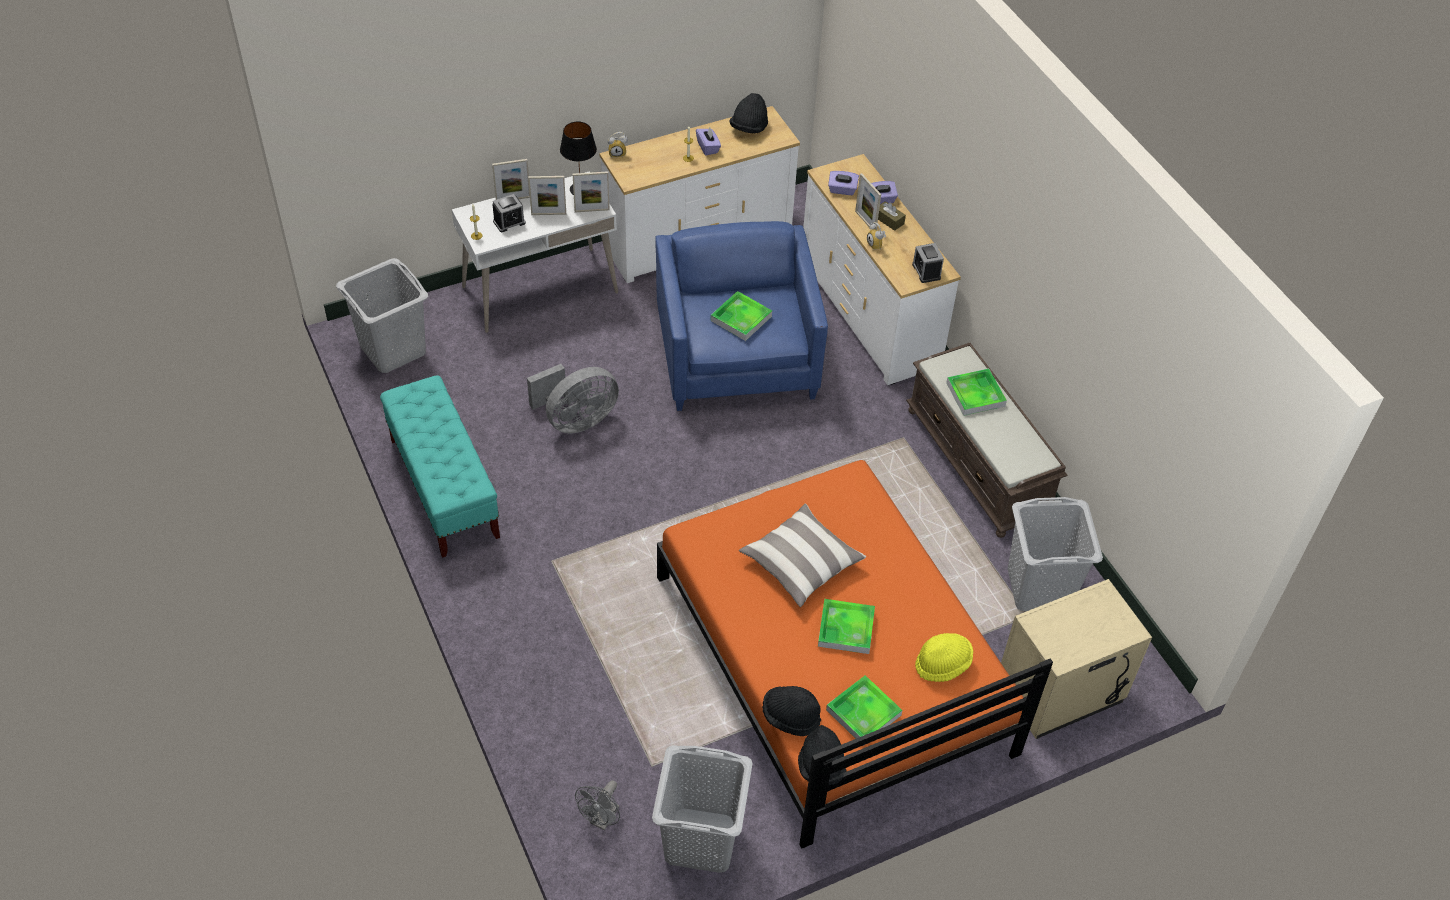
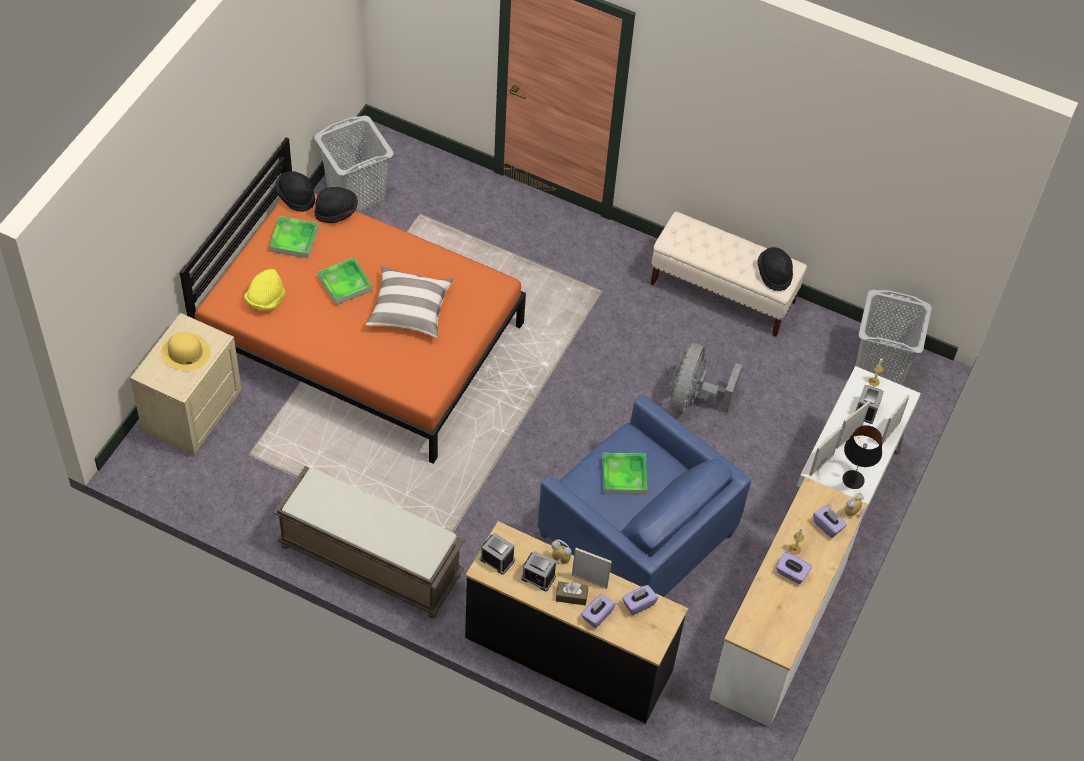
camera: 140 degrees right, 5 degrees up
turquoise bench [380,375,500,558] -> beige bench [651,212,807,337]
grey fan [575,780,620,831] -> none
black hat [729,93,768,133] -> black hat moved to [757,247,793,291]
white dresser [803,154,961,385] -> black dresser [465,521,688,724]
tray [946,368,1007,416] -> none
grey laundry basket [1008,497,1103,611] -> none
none -> yellow hat [161,332,210,371]
none -> alarm clock [521,551,556,591]
none -> purple tissue box [813,506,847,538]

